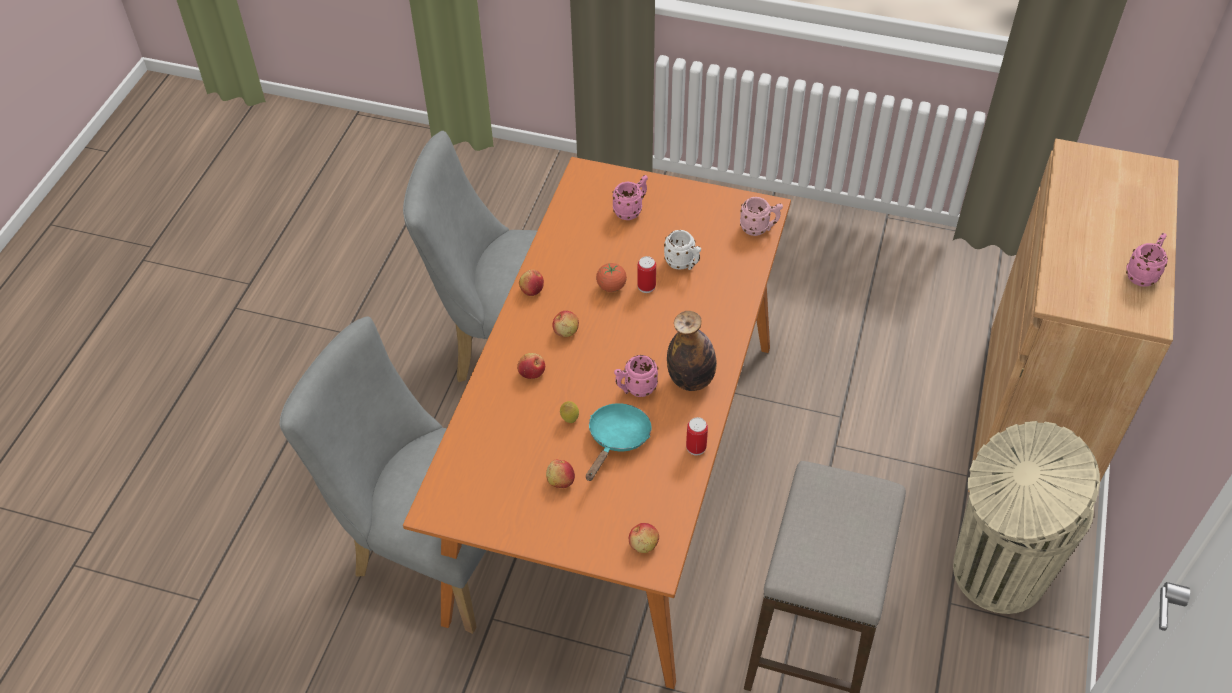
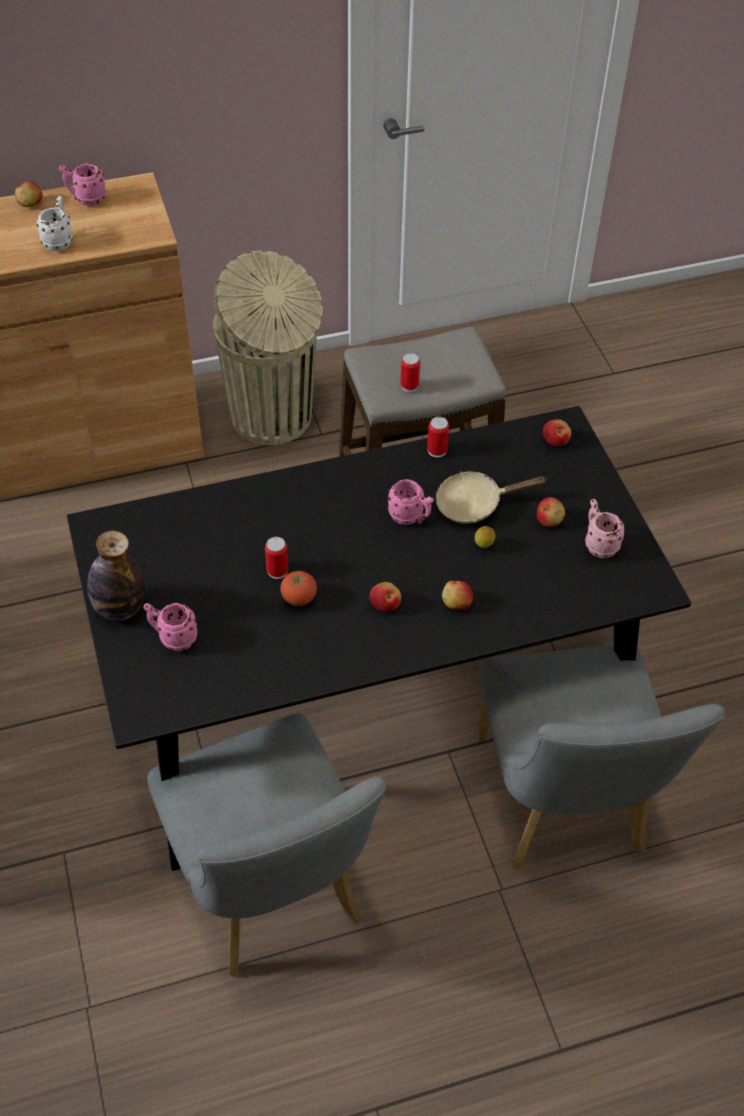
camera: 125 degrees left, 0 degrees up
orange dining table [403,157,791,689] -> black dining table [67,406,691,871]
apple [519,270,544,296] -> apple moved to [15,181,43,207]
turquoise frying pan [586,403,652,481] -> beige frying pan [436,472,548,523]
white mug [664,230,701,270] -> white mug moved to [37,196,73,251]
bottle [667,311,717,391] -> bottle moved to [87,531,145,621]
pink mug [740,197,783,236] -> pink mug moved to [585,499,625,558]
none -> can [400,353,420,392]

